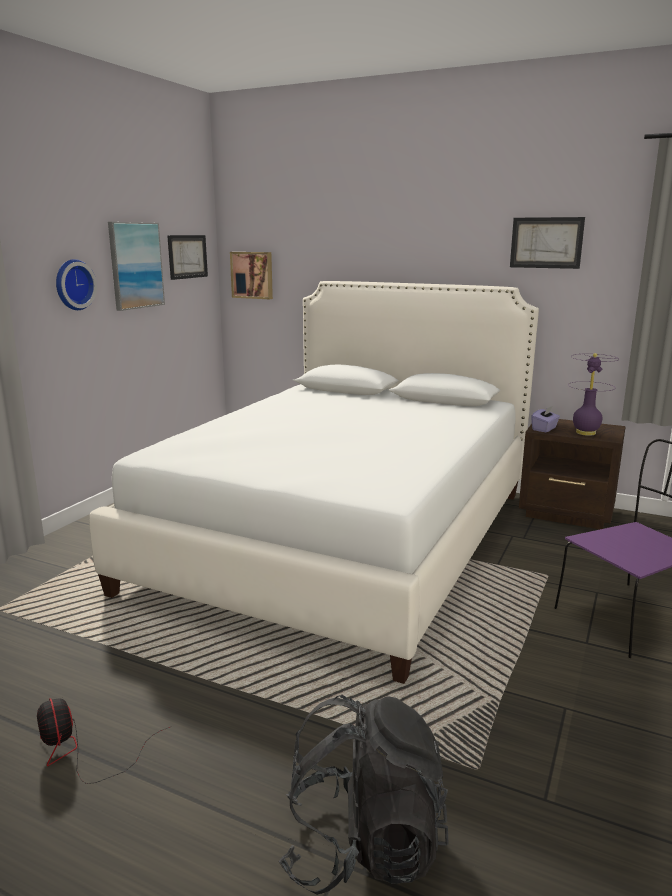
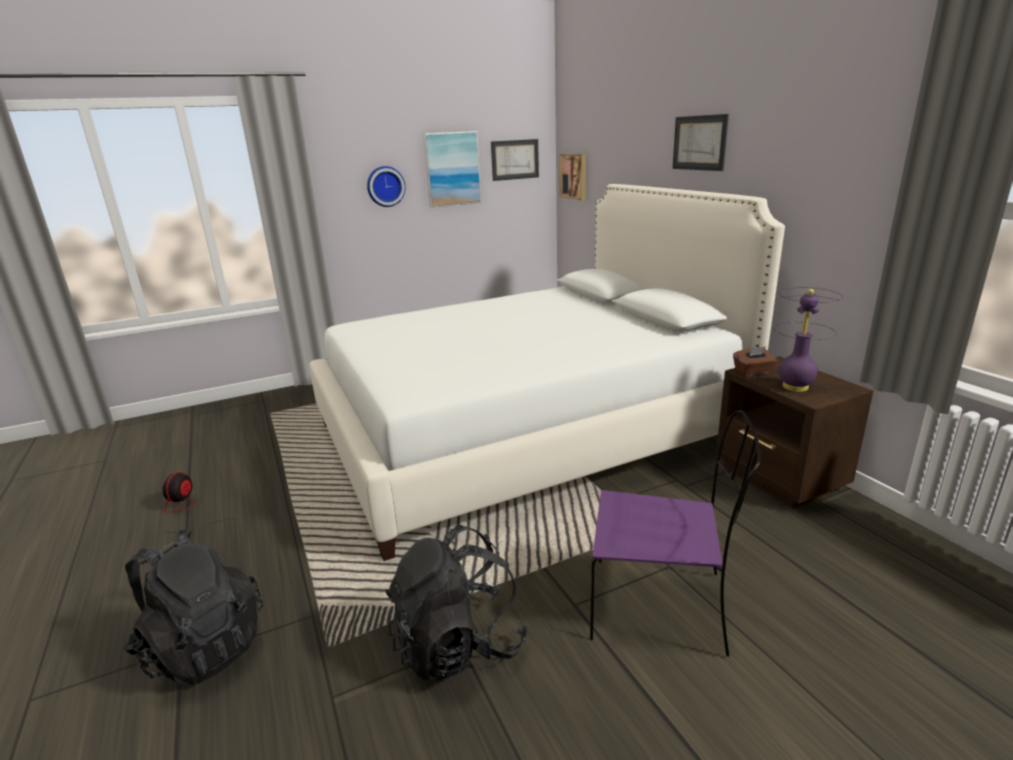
camera: 40 degrees right, 5 degrees up
picture [510,217,585,269] -> picture moved to [673,114,729,171]
purple tissue box [531,406,560,432] -> brown tissue box [733,347,777,376]
none -> black backpack [386,525,528,680]

